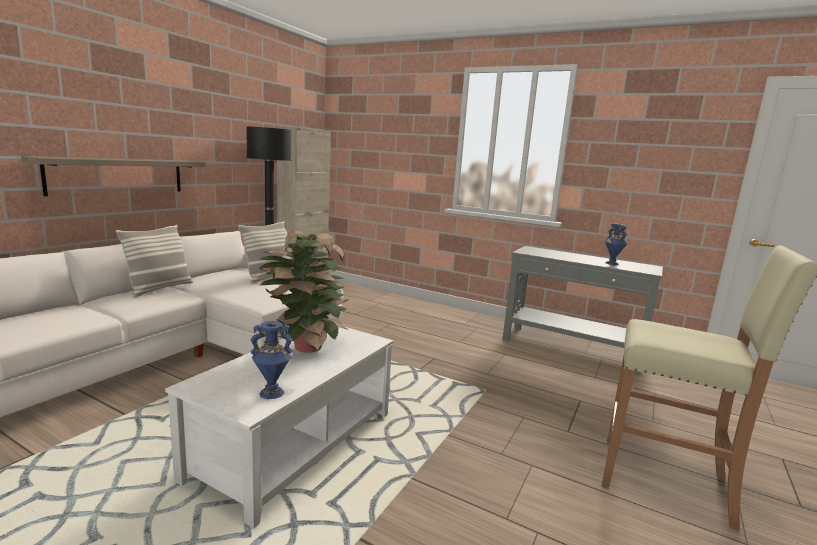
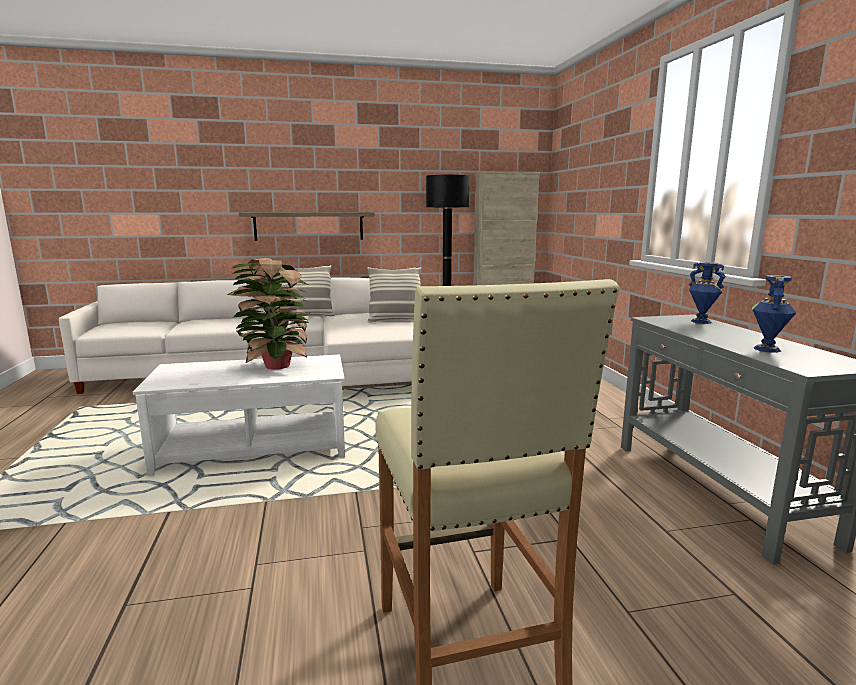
camera: 50 degrees right, 0 degrees up
blue vase [250,321,293,399] -> blue vase moved to [688,262,726,324]

